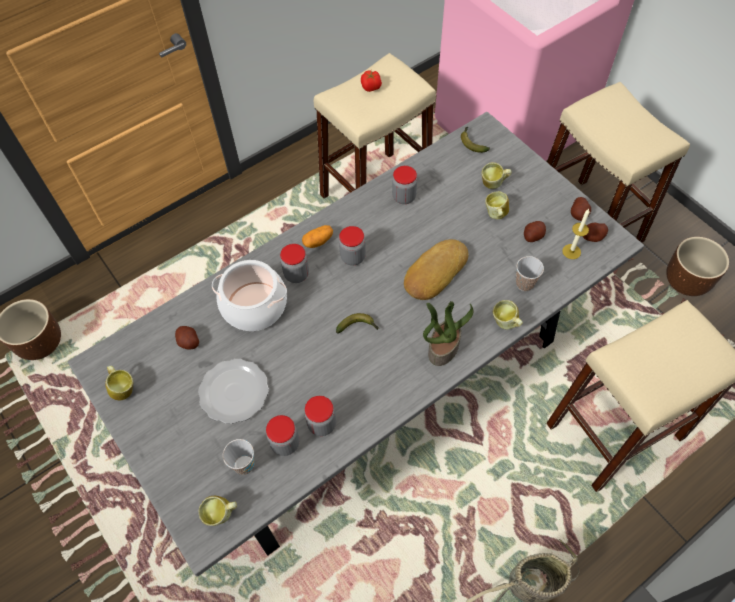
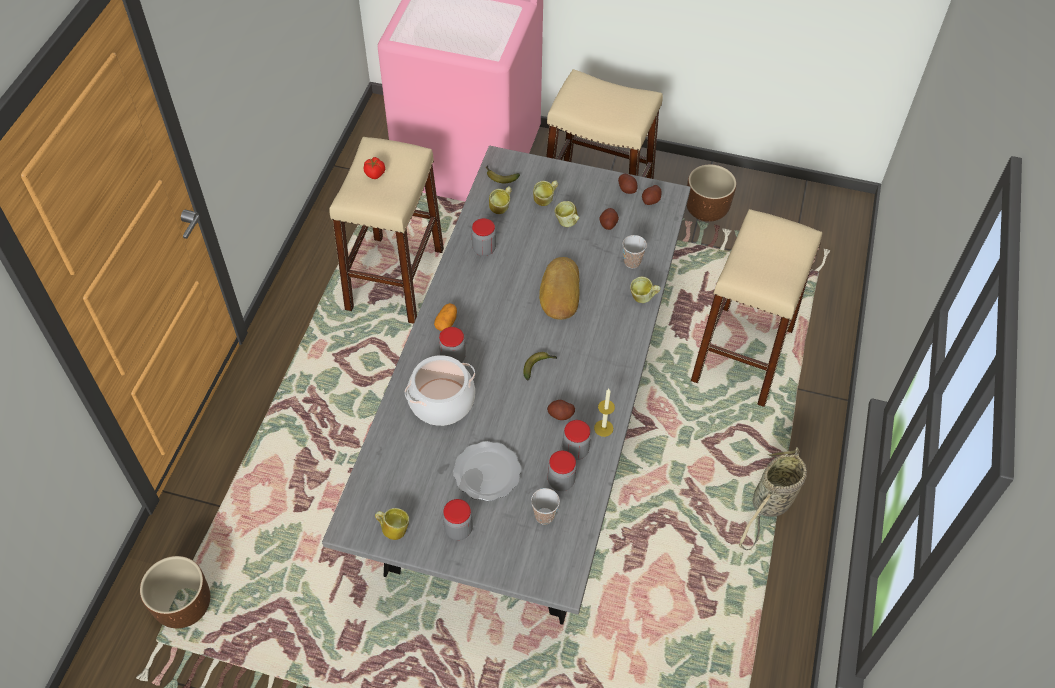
camera: 40 degrees left, 5 degrees down
potato [175,326,199,350] -> potato moved to [547,400,575,420]
mug [199,496,237,526] -> mug moved to [489,186,512,214]
jar [339,226,366,265] -> jar moved to [443,499,473,540]
potted plant [423,301,474,366] -> none
candle [562,209,590,259] -> candle moved to [594,389,615,437]

